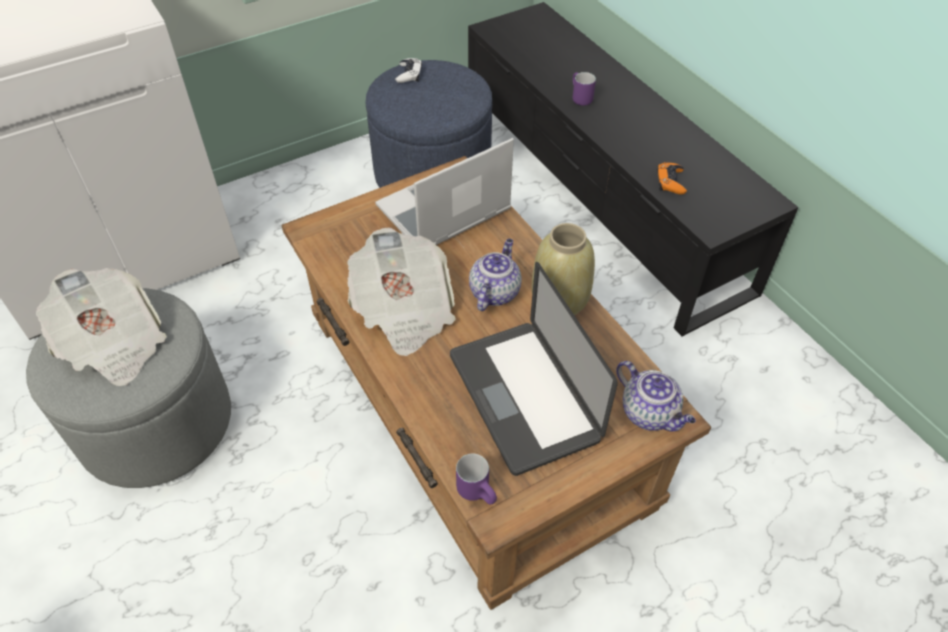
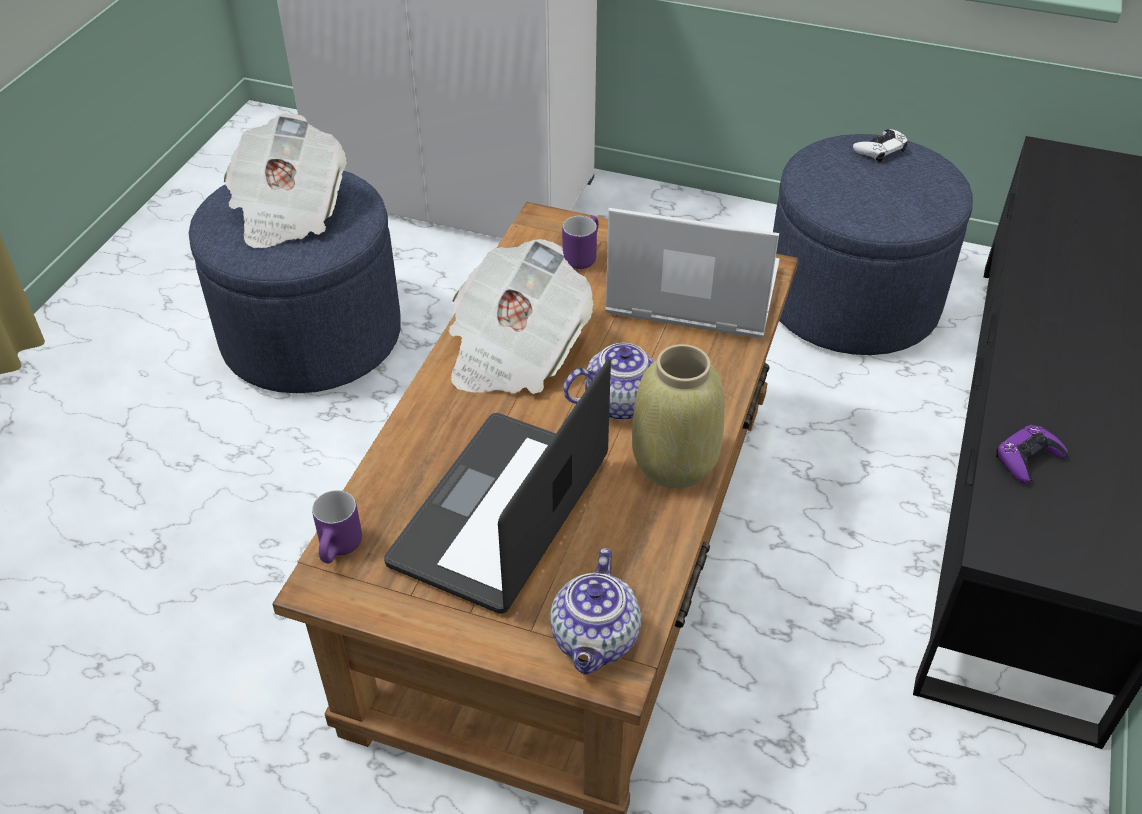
camera: 50 degrees right, 5 degrees down
grey ottoman [26,288,231,488] -> blue ottoman [189,171,401,393]
purple mug [573,72,596,106] -> purple mug moved to [562,216,598,269]
orange game controller [657,162,687,195] -> purple game controller [996,425,1068,484]

